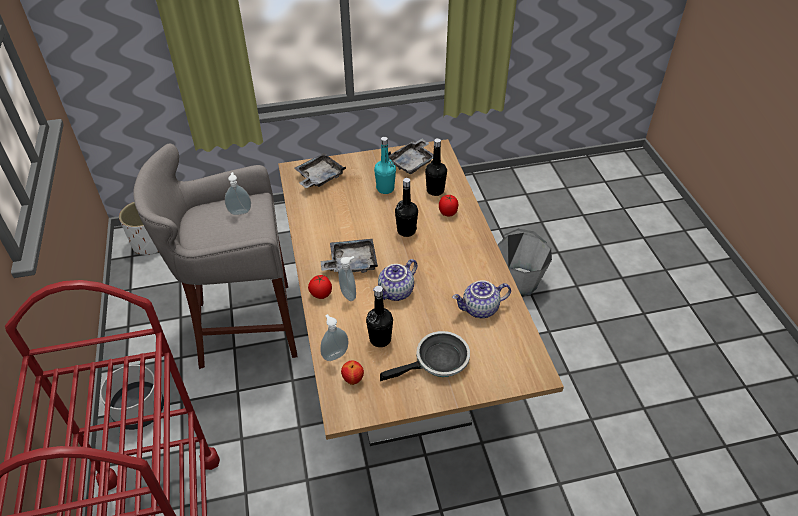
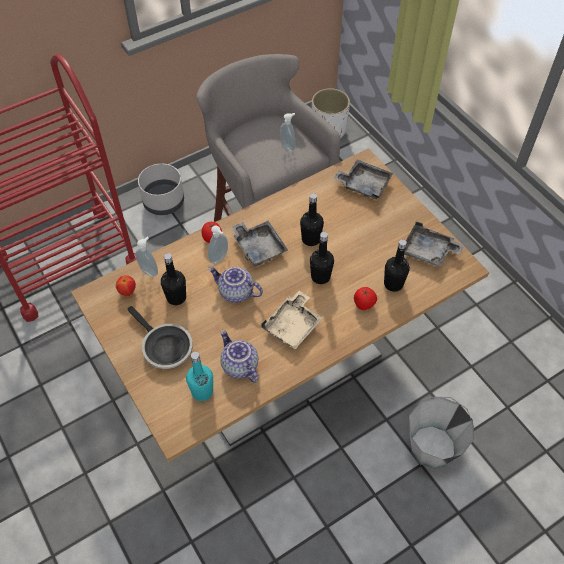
camera: 70 degrees right, 10 degrees up
turquoise bottle [374,137,396,194] -> turquoise bottle moved to [186,352,213,401]
none -> beige tray [261,291,322,349]
none -> black bottle [300,193,324,246]

